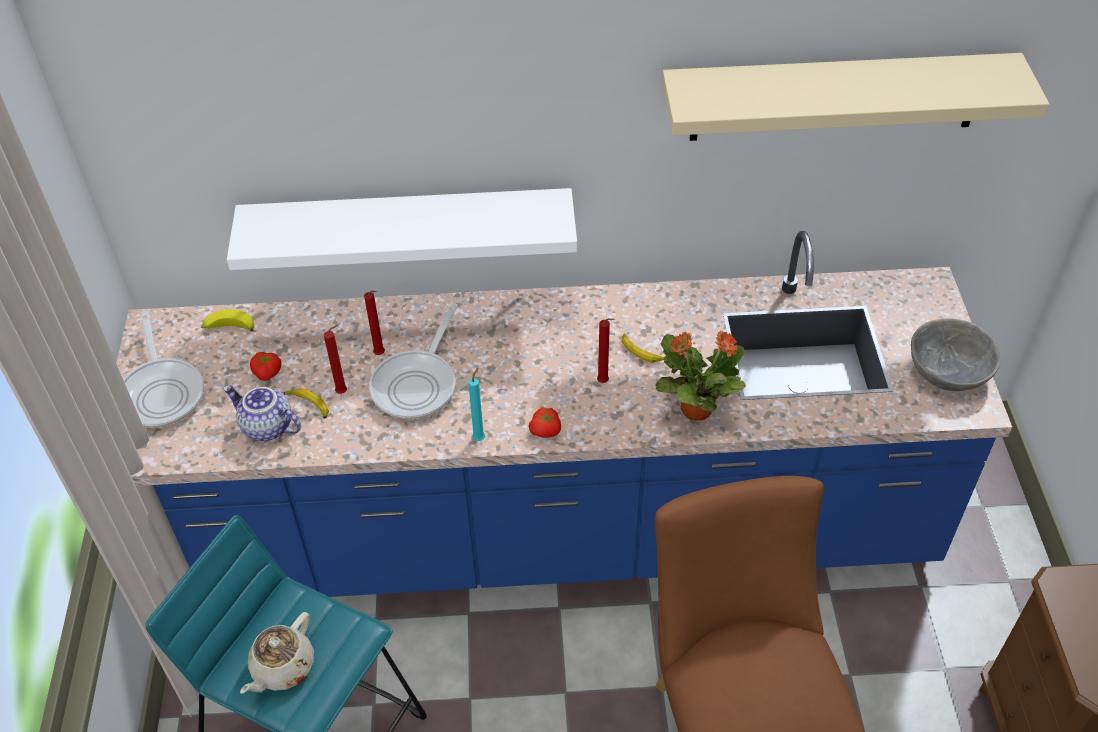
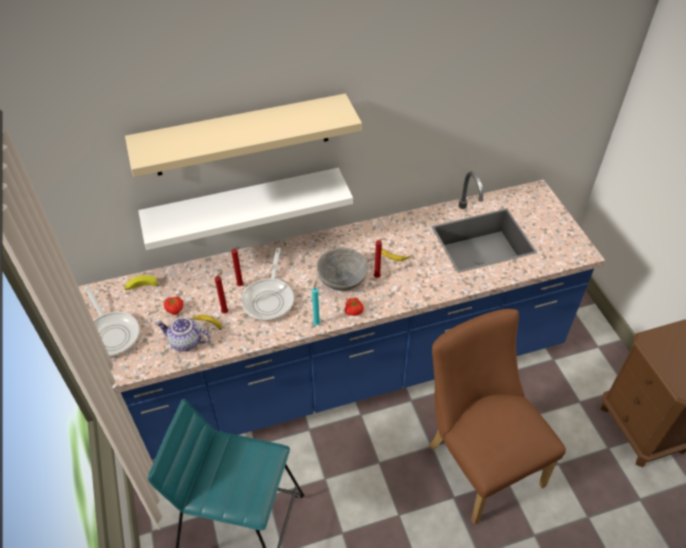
camera: 15 degrees left, 0 degrees up
beige teapot [240,612,314,694] -> none
potted plant [655,331,746,421] -> none
beige shelf [662,53,1050,141] -> beige shelf moved to [125,94,362,177]
grey bowl [911,318,1000,391] -> grey bowl moved to [317,248,368,291]

